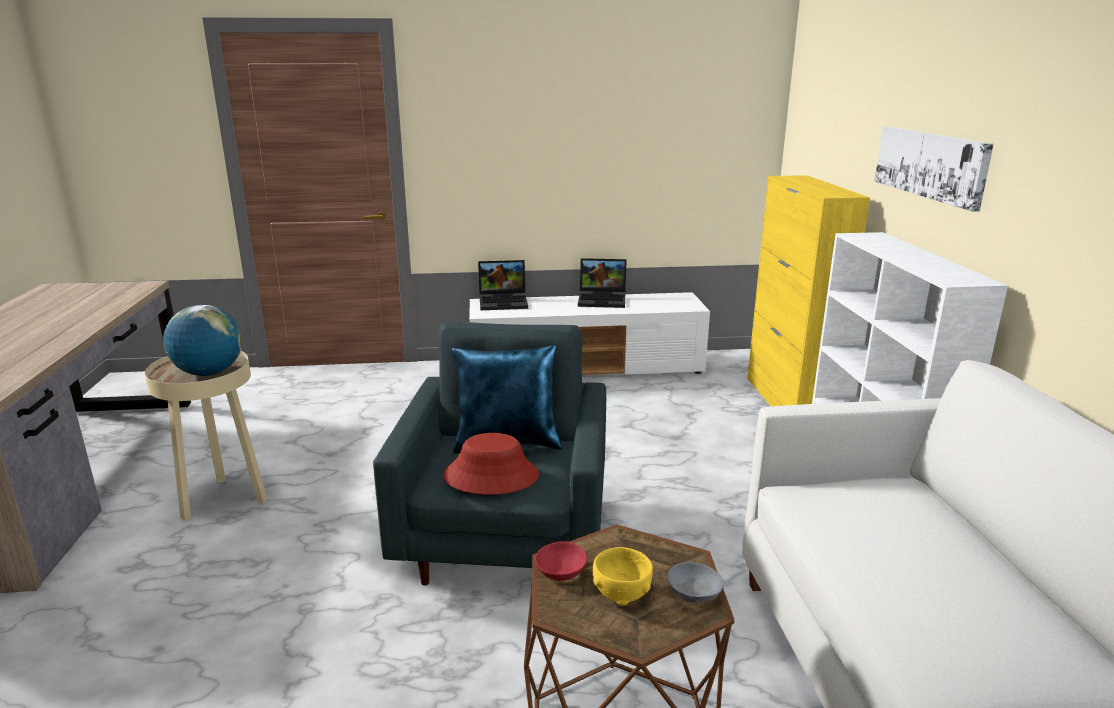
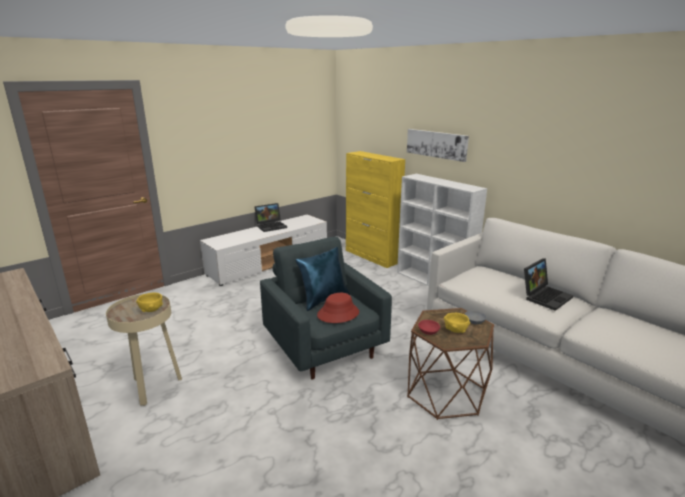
camera: 35 degrees left, 0 degrees up
globe [163,305,242,376] -> yellow bowl [136,293,163,312]
laptop [478,260,528,310] -> laptop moved to [524,258,573,311]

